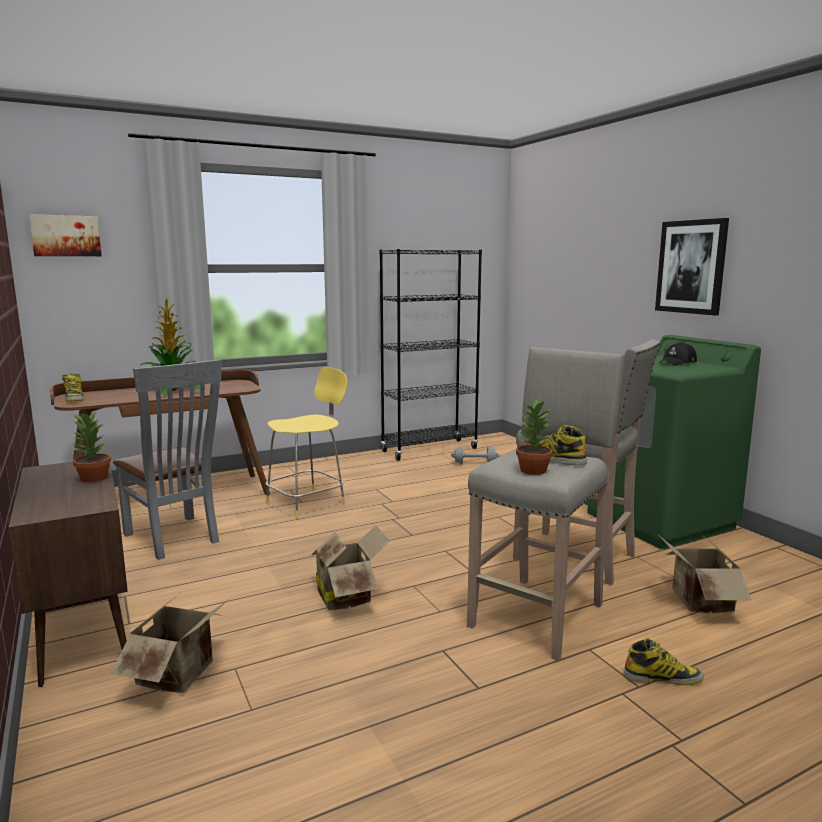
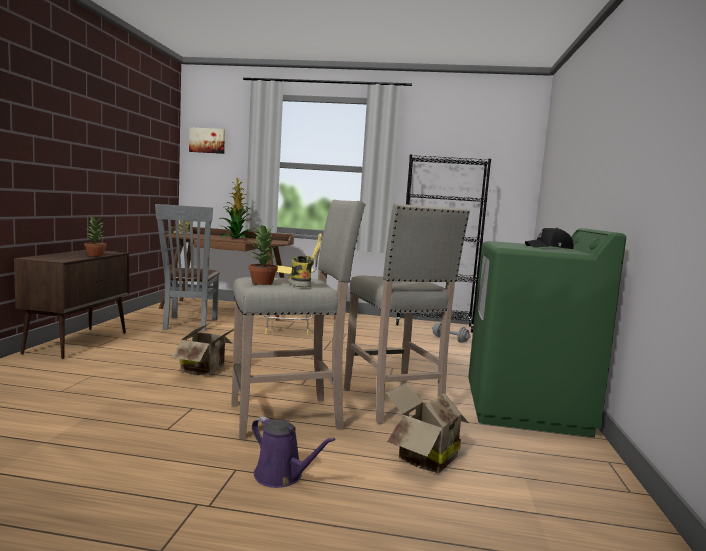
camera: 35 degrees right, 5 degrees down
cardboard box [110,591,228,693] -> none
boot [624,638,703,685] -> purple watering can [252,417,335,488]
picture [655,218,729,315] -> none

